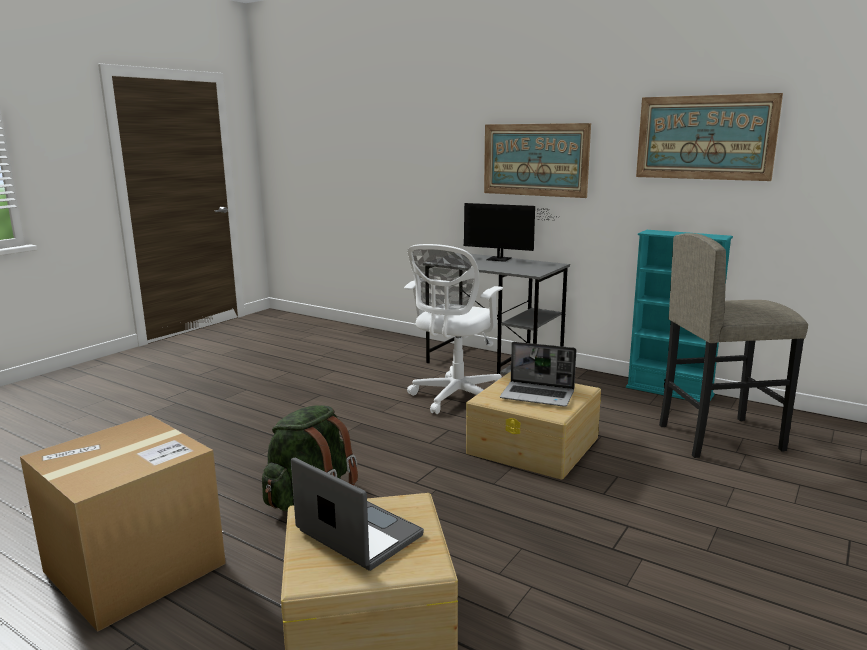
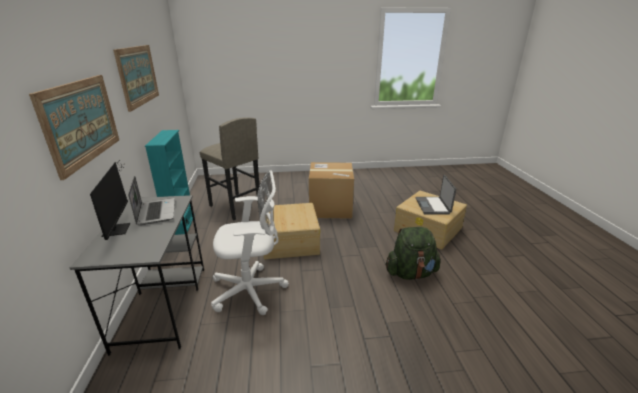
camera: 130 degrees left, 10 degrees up
cardboard box [20,415,226,632] -> cardboard box moved to [309,162,354,219]
laptop [500,342,576,406] -> laptop moved to [128,175,175,225]

